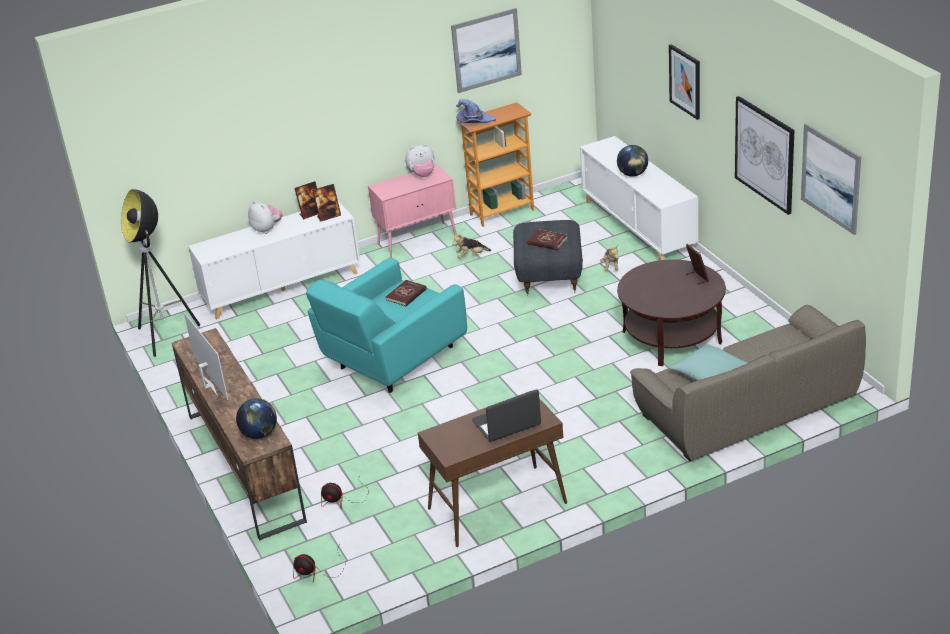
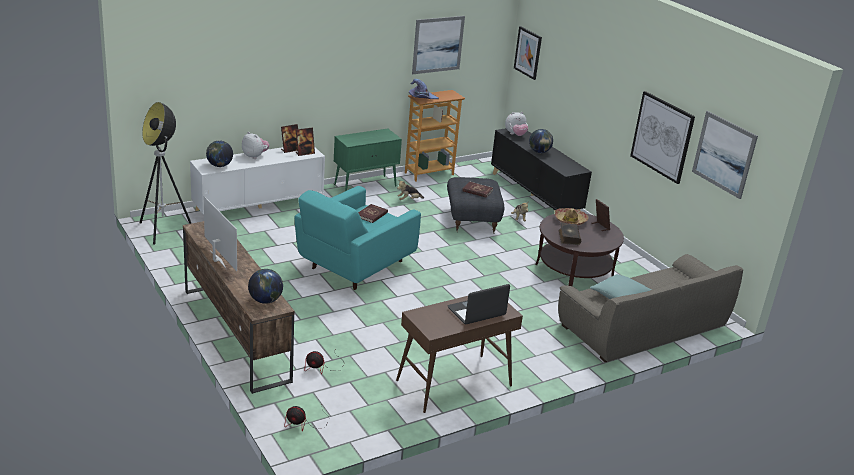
camera: 10 degrees left, 5 degrees down
pink cabinet [368,165,457,258] -> green cabinet [334,129,402,191]
plush toy [405,144,435,177] -> plush toy moved to [505,112,528,136]
white cabinet [580,136,698,260] -> black cabinet [491,128,592,211]
picture [669,44,700,120] -> picture moved to [514,26,542,80]
none -> globe [206,140,233,167]
none -> hat [555,208,589,225]
none -> book [558,222,581,245]

